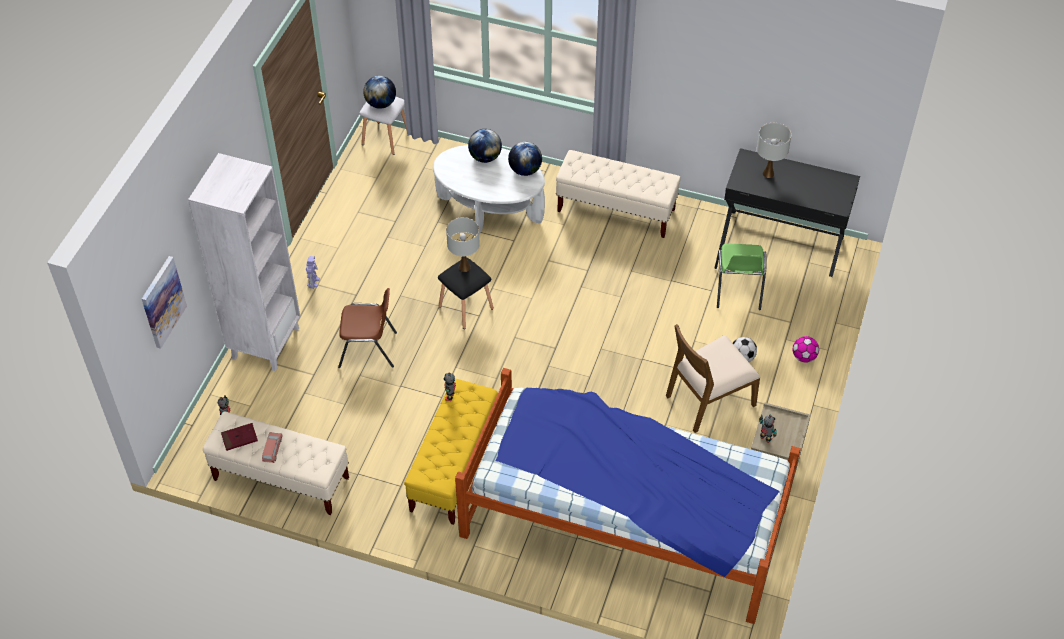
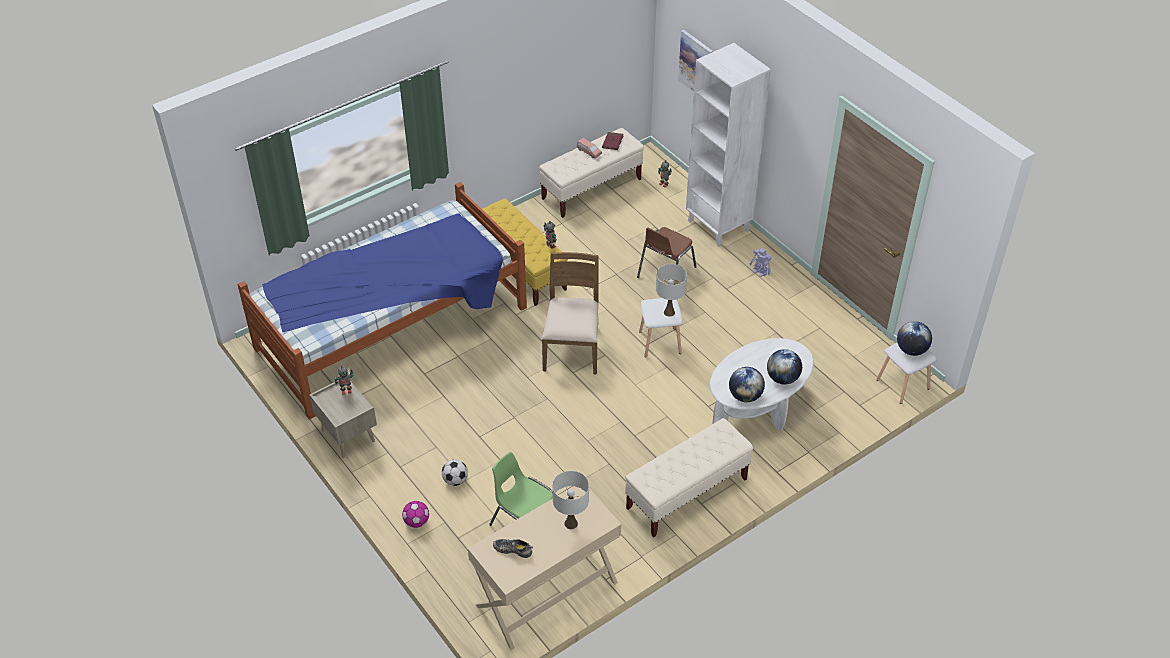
camera: 125 degrees right, 5 degrees down
black stool [438,258,494,329] -> white stool [639,298,683,358]
brown chair [666,324,760,433] -> brown chair moved to [542,252,599,375]
black desk [719,148,860,277] -> beige desk [468,486,621,650]
none -> shoe [493,539,533,558]

